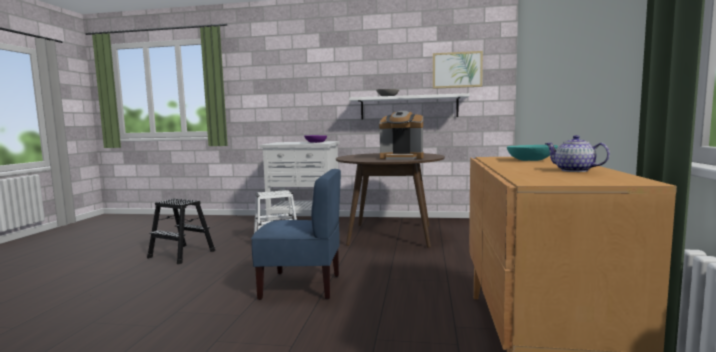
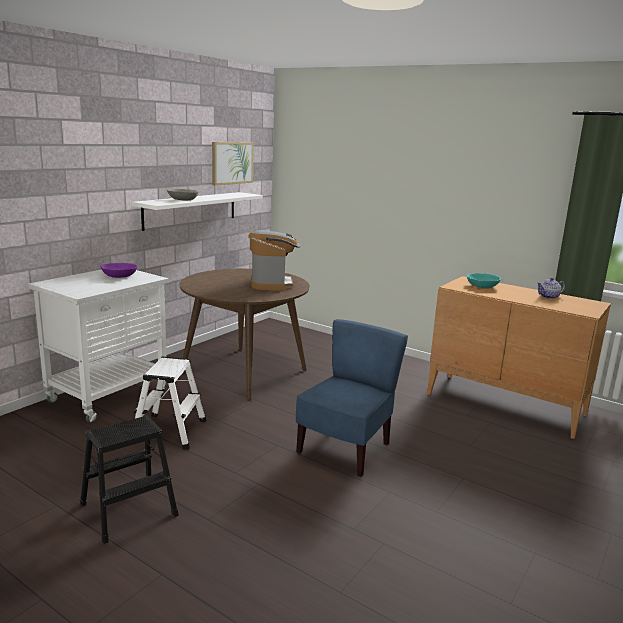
camera: 65 degrees left, 10 degrees up
coffee machine [379,111,423,159] -> coffee machine turned 45 degrees counterclockwise [248,230,300,291]

